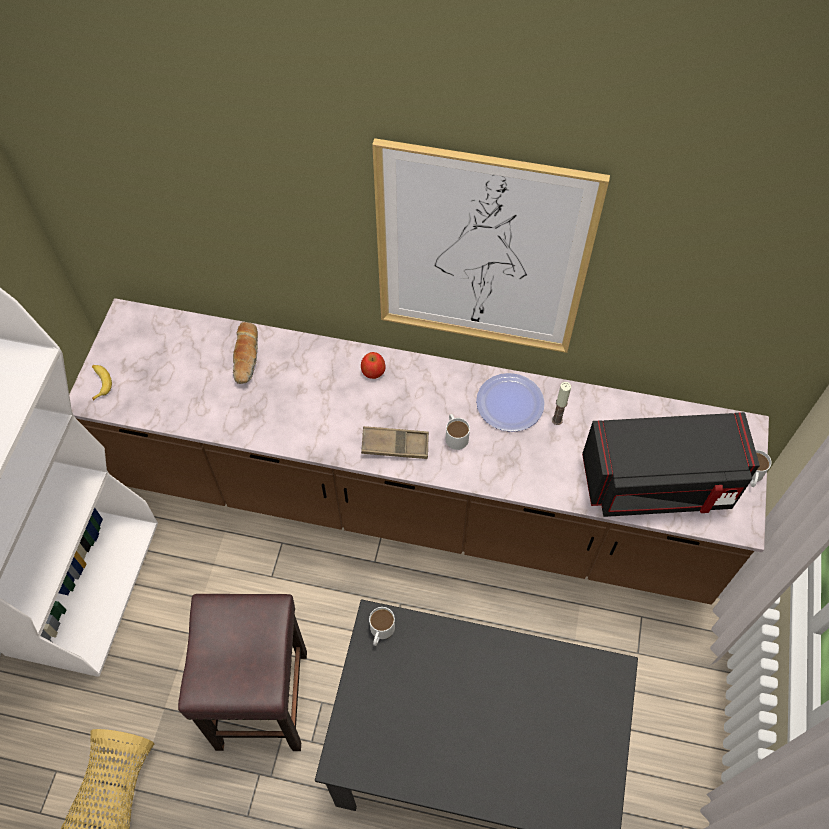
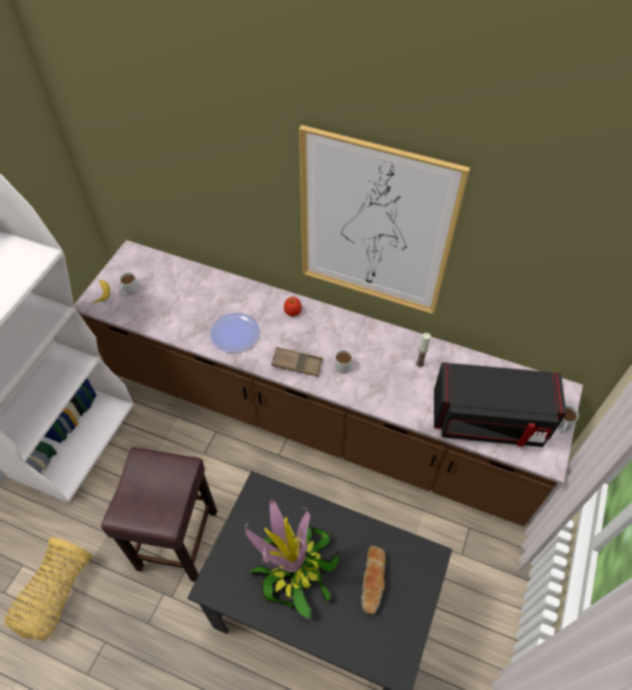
camera: 10 degrees right, 5 degrees down
bread [233,322,258,384] -> bread moved to [361,546,386,614]
white mug [369,607,395,646] -> white mug moved to [119,272,139,296]
plate [476,373,545,432] -> plate moved to [210,313,260,353]
none -> potted plant [245,499,340,619]

